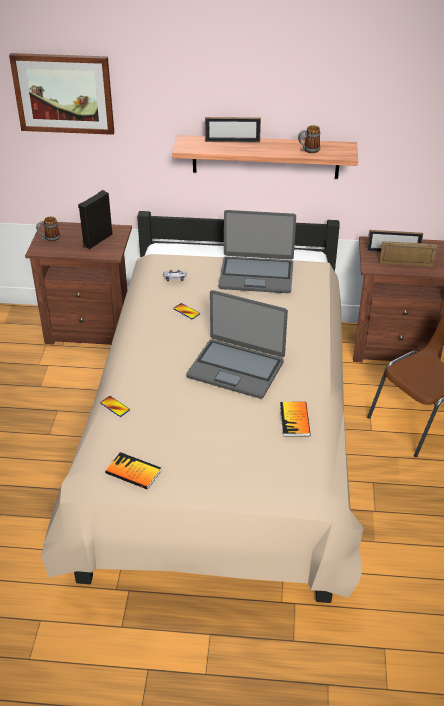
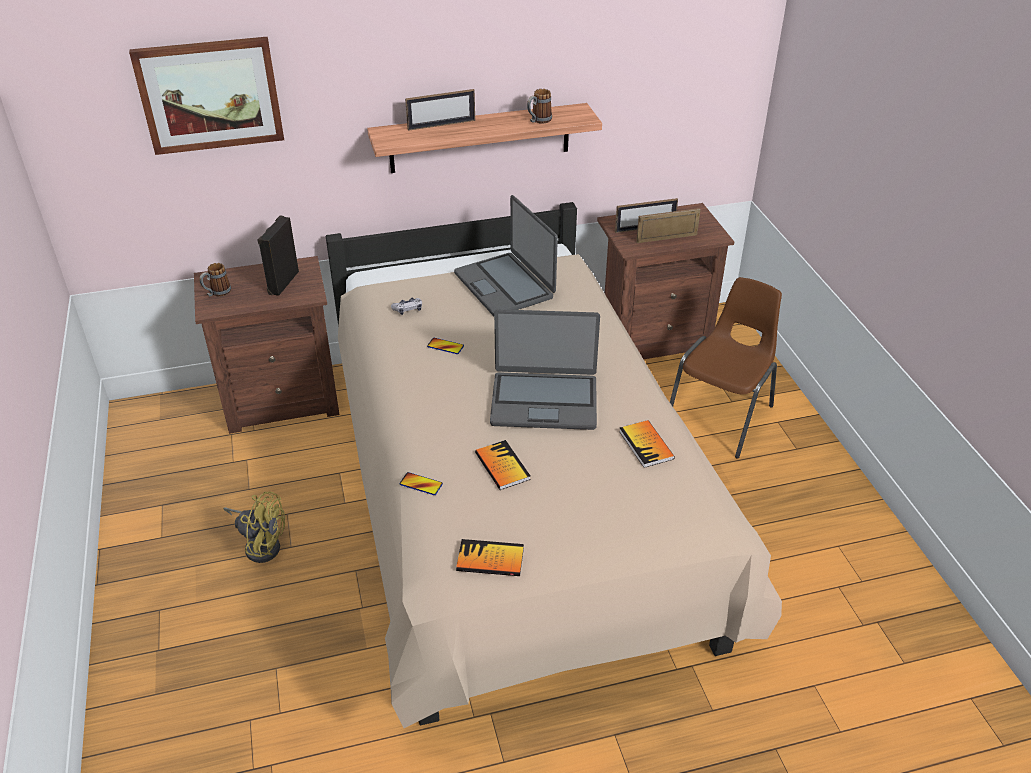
camera: 20 degrees left, 0 degrees up
laptop [218,210,296,293] -> laptop turned 75 degrees clockwise [454,195,558,316]
none -> yellow fan [223,491,285,563]
none -> book [475,440,531,490]

